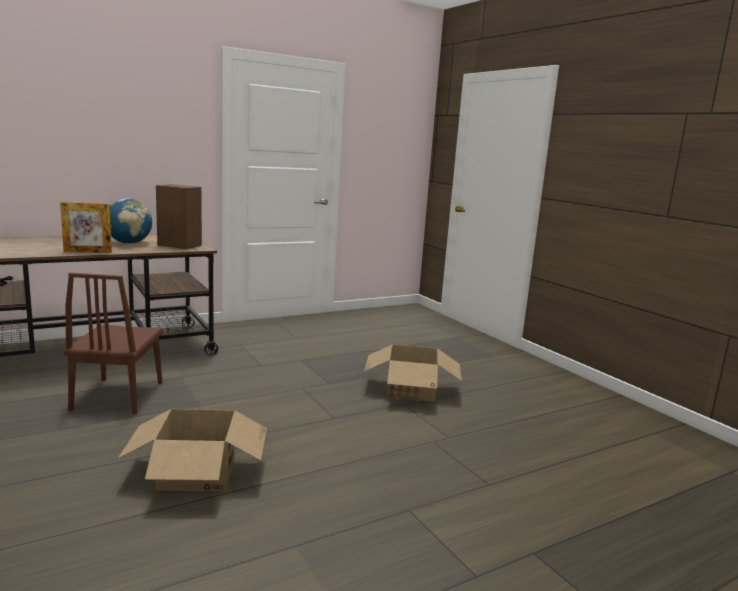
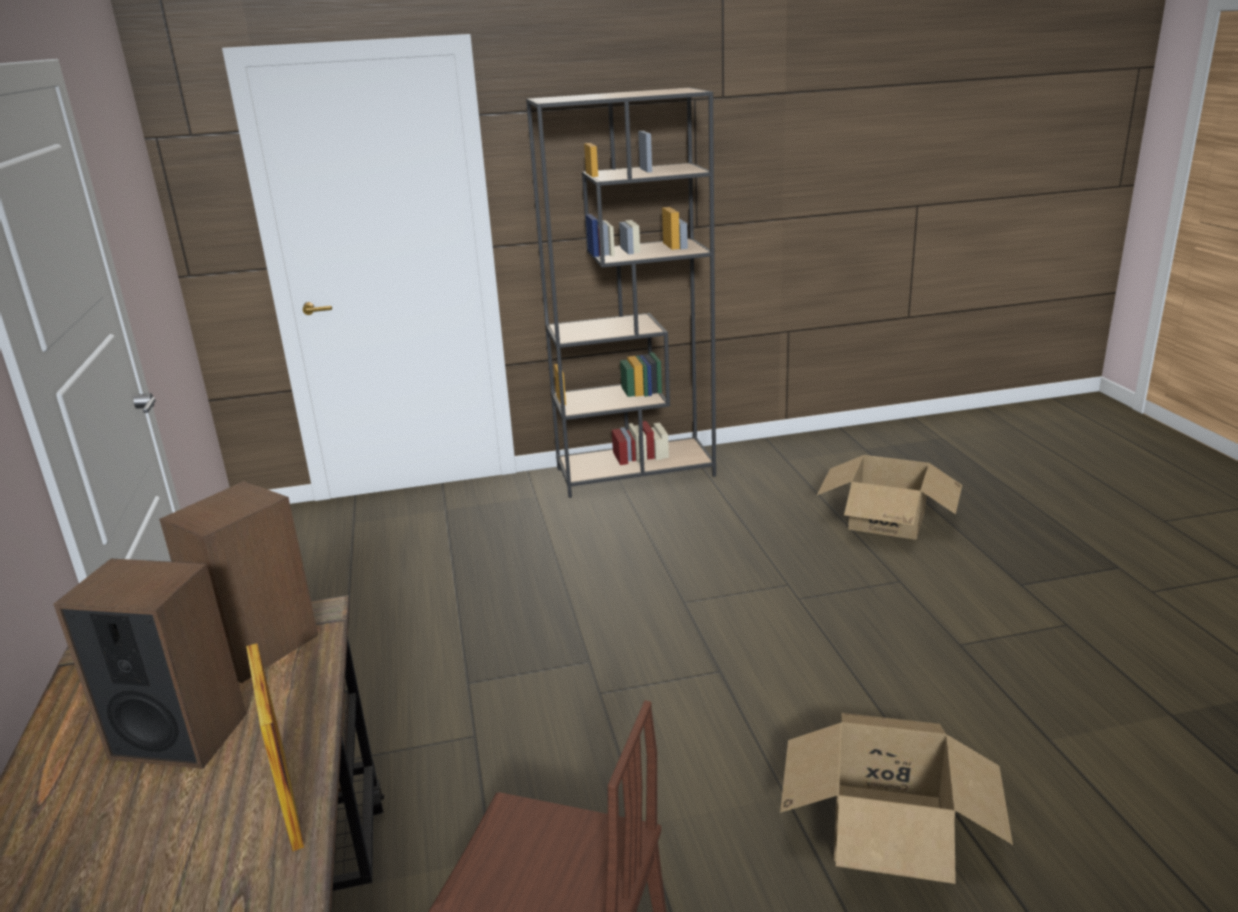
camera: 70 degrees left, 10 degrees up
picture frame [60,202,112,253] -> picture frame turned 150 degrees clockwise [246,643,304,851]
globe [110,199,152,244] -> speaker [53,559,247,769]
cardboard box [364,344,462,402] -> cardboard box moved to [817,455,962,540]
none -> bookcase [526,87,716,498]

